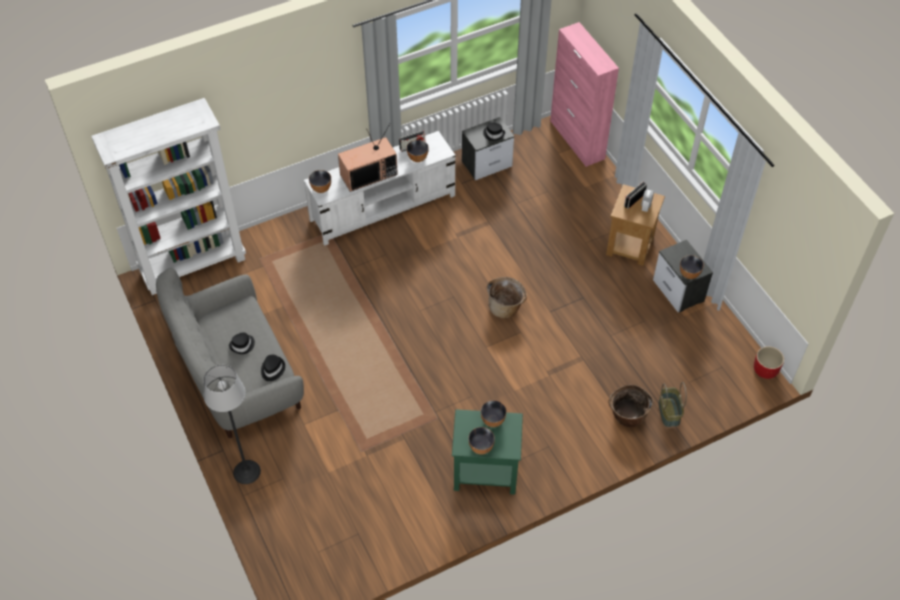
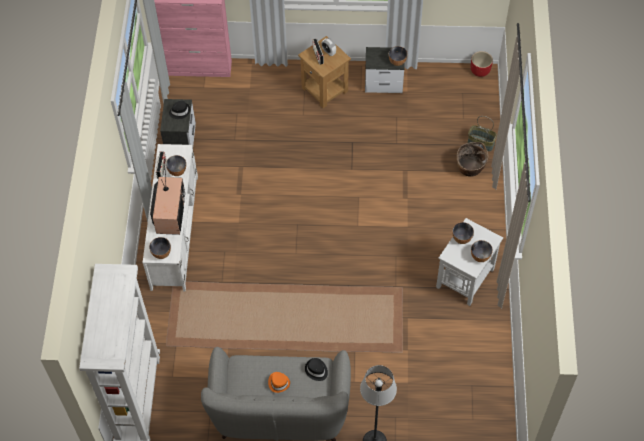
camera: 60 degrees left, 5 degrees up
black hat [229,332,255,354] -> orange hat [268,372,290,393]
green side table [452,409,523,495] -> white side table [436,218,503,306]
basket [487,277,527,318] -> none

